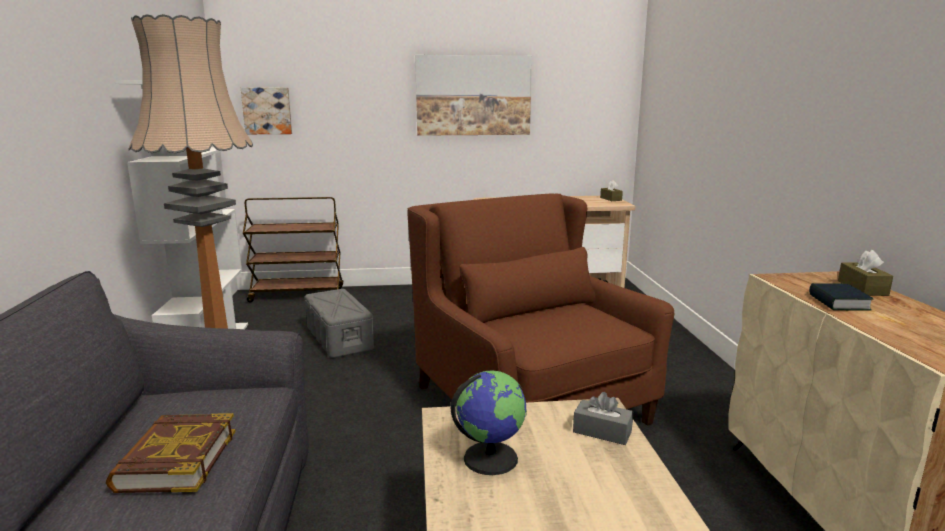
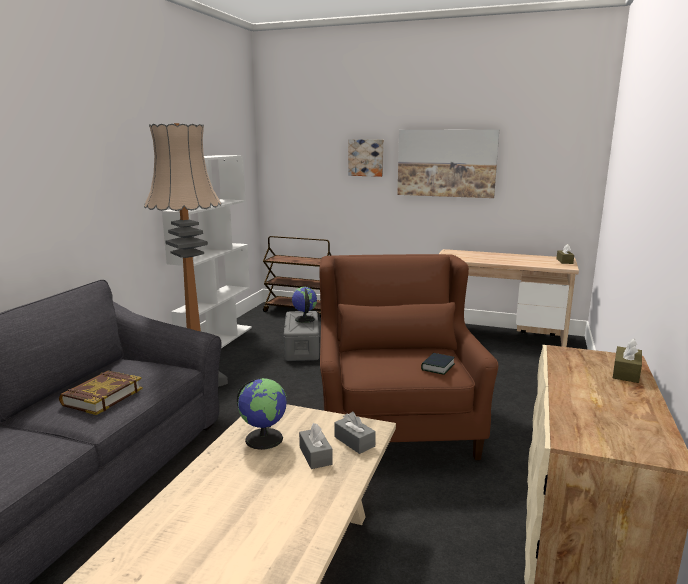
camera: 25 degrees right, 0 degrees up
picture [241,88,292,134] -> picture moved to [348,139,384,177]
book [809,283,874,311] -> book moved to [421,353,455,375]
none -> globe [292,287,317,323]
none -> grey tissue box [299,423,333,469]

